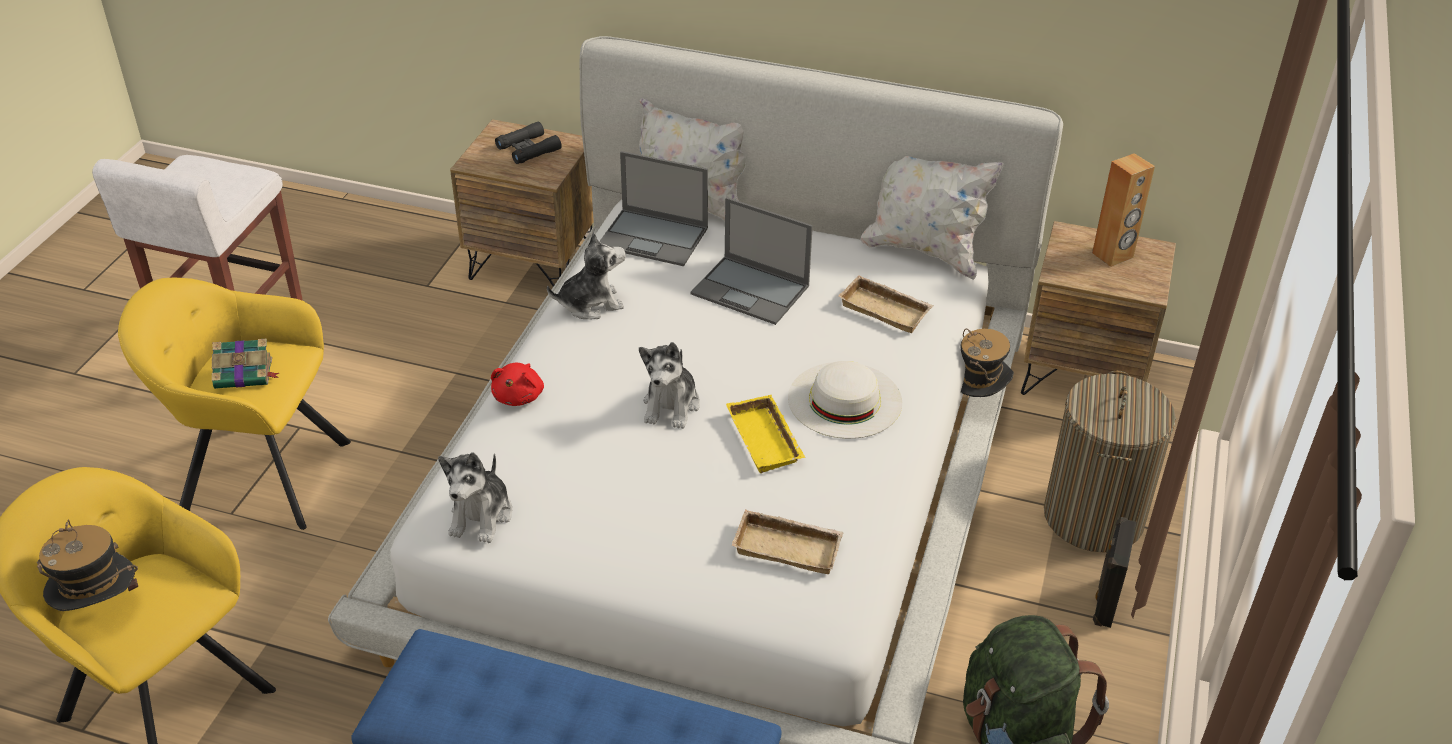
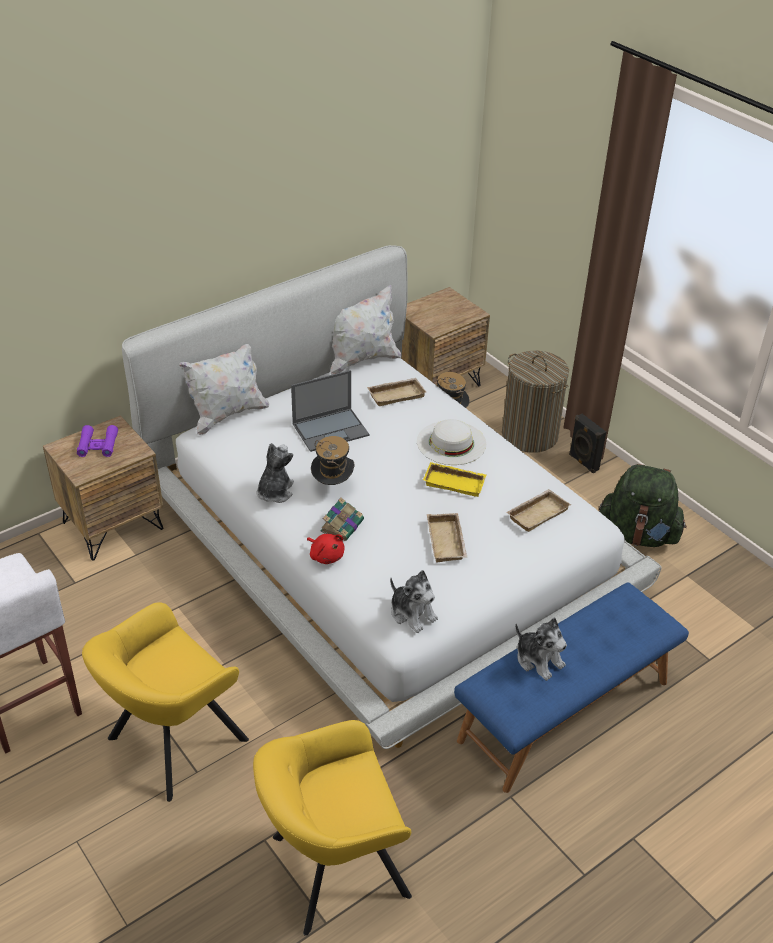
camera: 55 degrees left, 0 degrees up
hat [37,519,138,611] -> hat moved to [311,436,355,485]
book [212,339,279,389] -> book moved to [320,497,364,541]
black binoculars [495,121,562,164] -> purple binoculars [77,425,118,457]
laptop [599,151,708,266] -> none
plush toy [639,342,700,429] -> plush toy moved to [515,618,567,681]
brown speaker [1092,153,1155,267] -> none
none -> beige tray [427,513,467,562]

